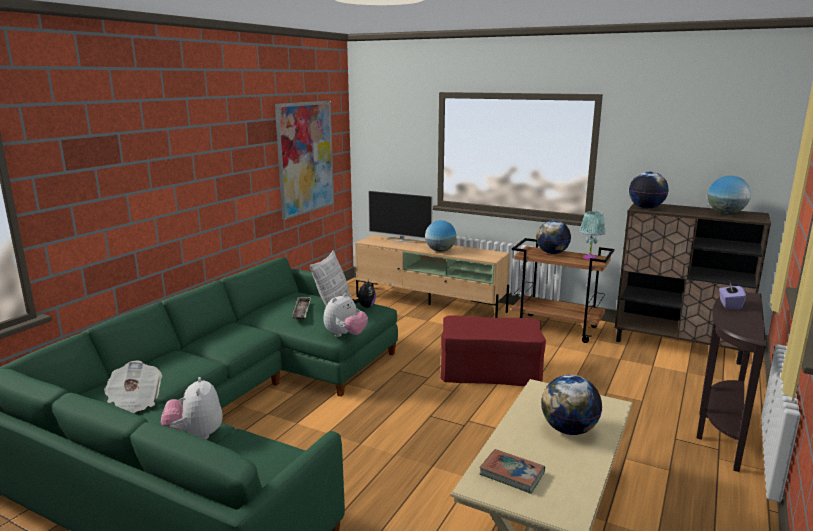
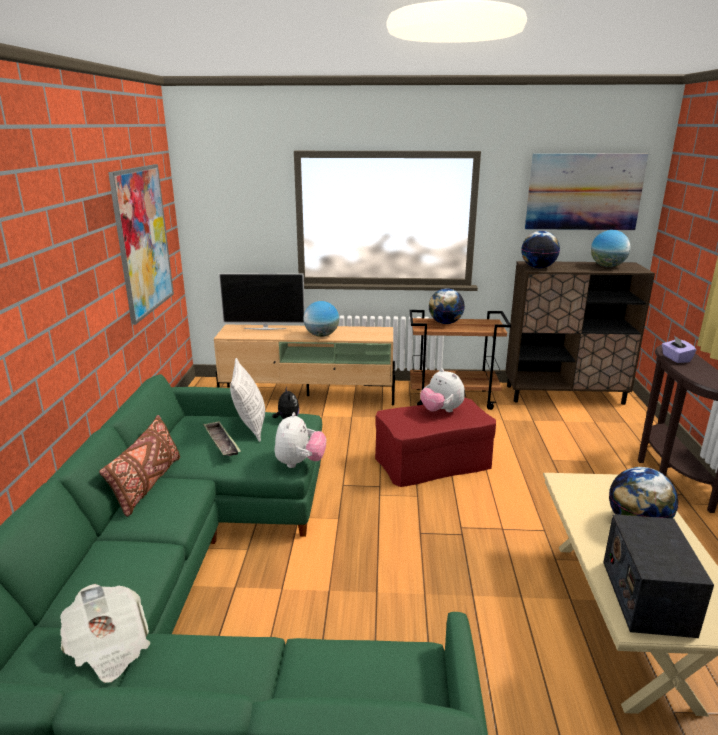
camera: 25 degrees left, 5 degrees up
plush toy [161,377,223,439] -> plush toy moved to [420,368,465,412]
book [480,449,545,494] -> radio [603,514,714,638]
turquoise table lamp [579,211,606,260] -> none
none -> brown pillow [99,415,180,517]
none -> picture [525,153,648,230]

